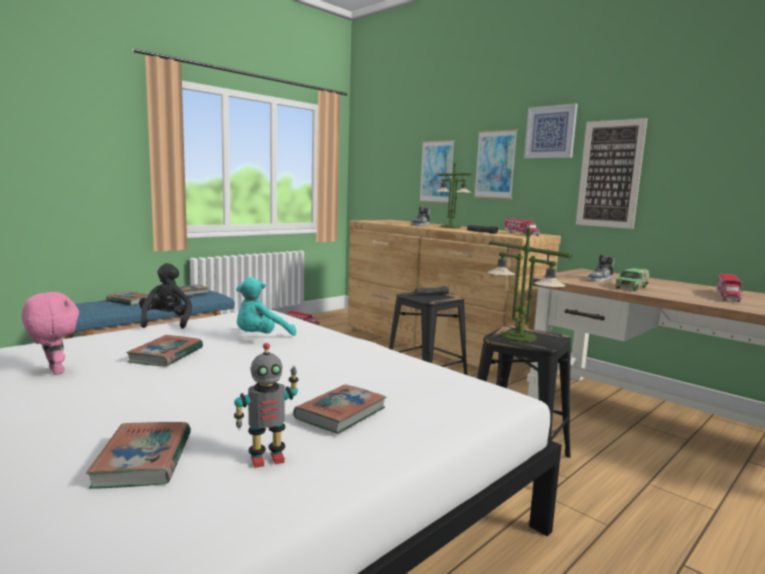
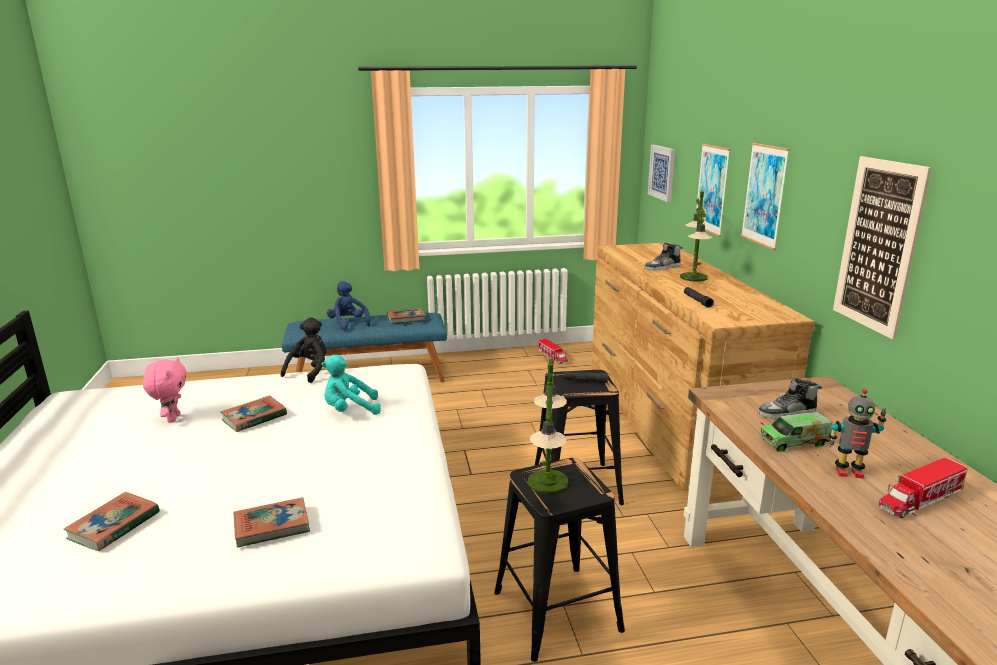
camera: 35 degrees right, 10 degrees up
book [106,291,149,306] -> blue plush toy [327,281,370,330]
toy robot [234,343,298,468] -> toy robot moved to [829,389,886,478]
toy truck [504,218,540,236] -> none
picture [524,103,578,159] -> picture moved to [648,145,675,202]

